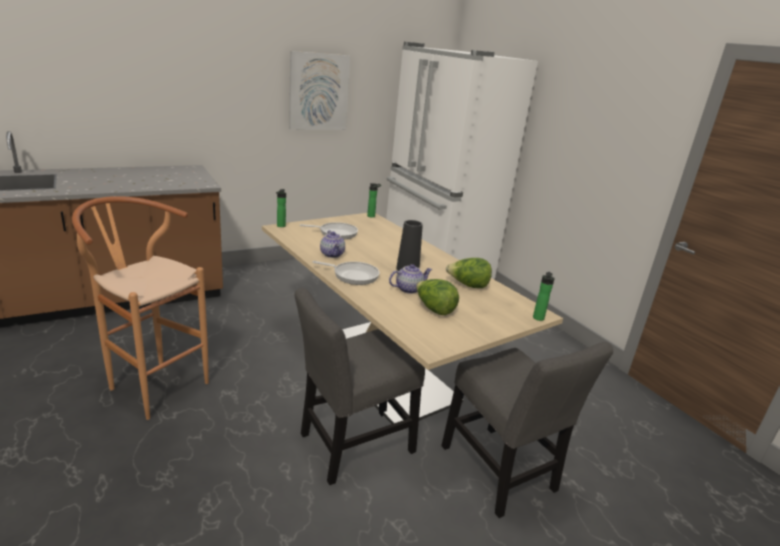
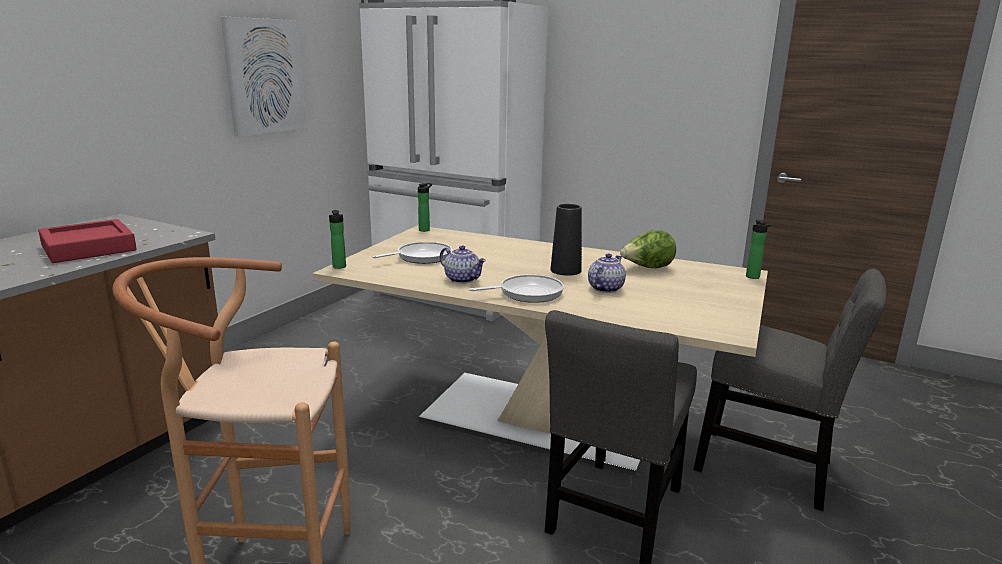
camera: 30 degrees left, 5 degrees down
lettuce [416,279,459,315] -> none
none -> red tray [38,219,137,263]

